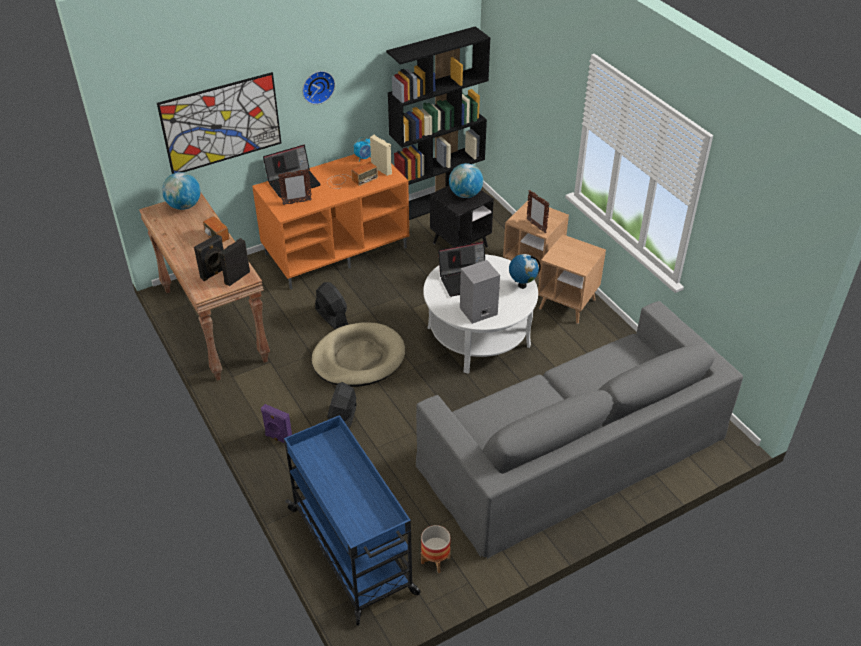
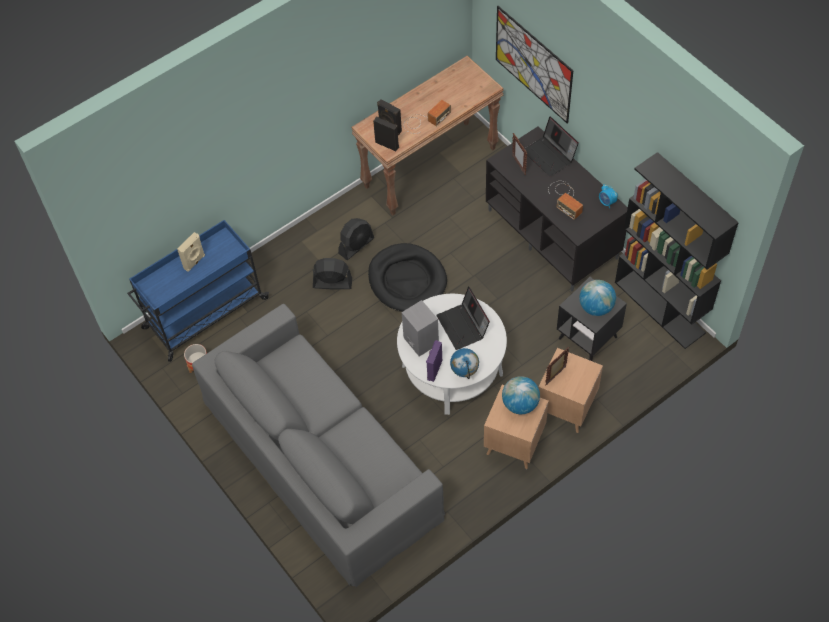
camera: 85 degrees right, 15 degrees up
globe [162,172,200,210] -> globe moved to [502,376,540,414]
orange tv stand [252,154,409,289] -> black tv stand [486,126,628,291]
purple speaker [261,404,292,443] -> purple speaker moved to [426,340,442,382]
wall clock [302,71,335,105] -> none
beige dog bed [312,322,405,387] -> black dog bed [368,243,447,312]
black fan [315,282,348,329] -> black fan moved to [338,218,374,260]
beige speaker [370,135,392,176] -> beige speaker moved to [177,232,205,272]

